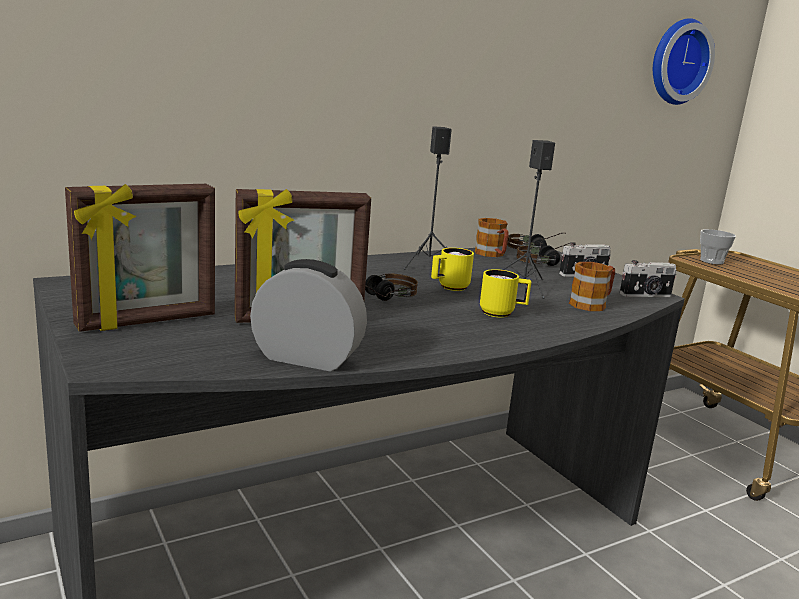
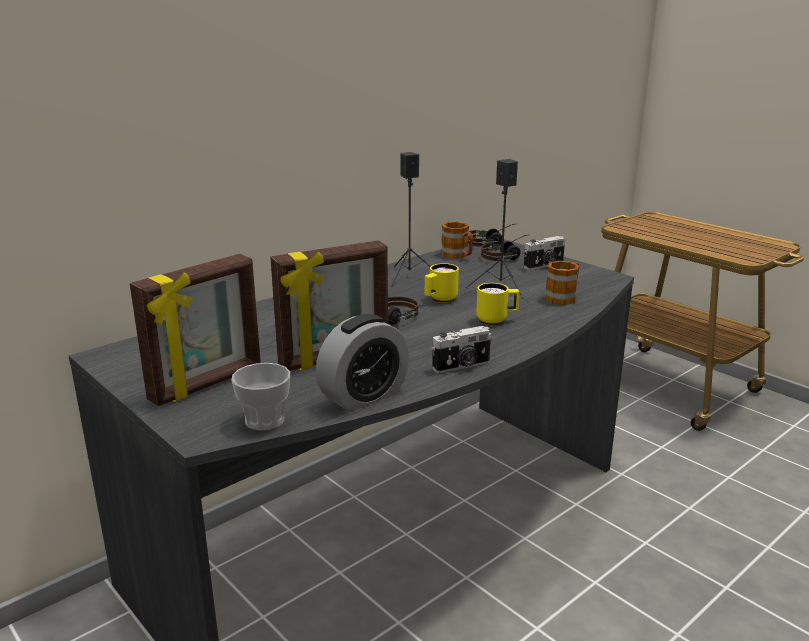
camera: 10 degrees left, 5 degrees up
alarm clock [250,259,367,371] -> alarm clock turned 135 degrees clockwise [316,314,409,412]
camera [620,260,676,297] -> camera moved to [432,326,492,373]
wall clock [653,18,715,105] -> none
cup [700,229,736,264] -> cup moved to [232,363,290,431]

